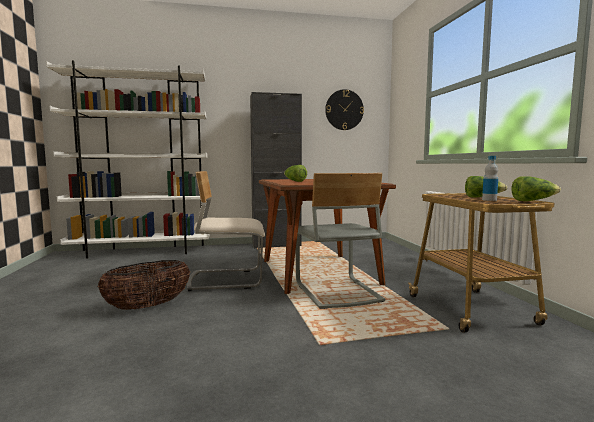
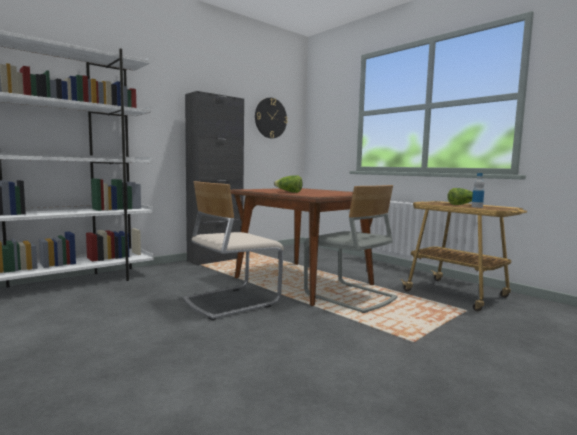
camera: 30 degrees left, 0 degrees up
basket [98,260,190,310] -> none
lettuce [511,176,561,201] -> none

